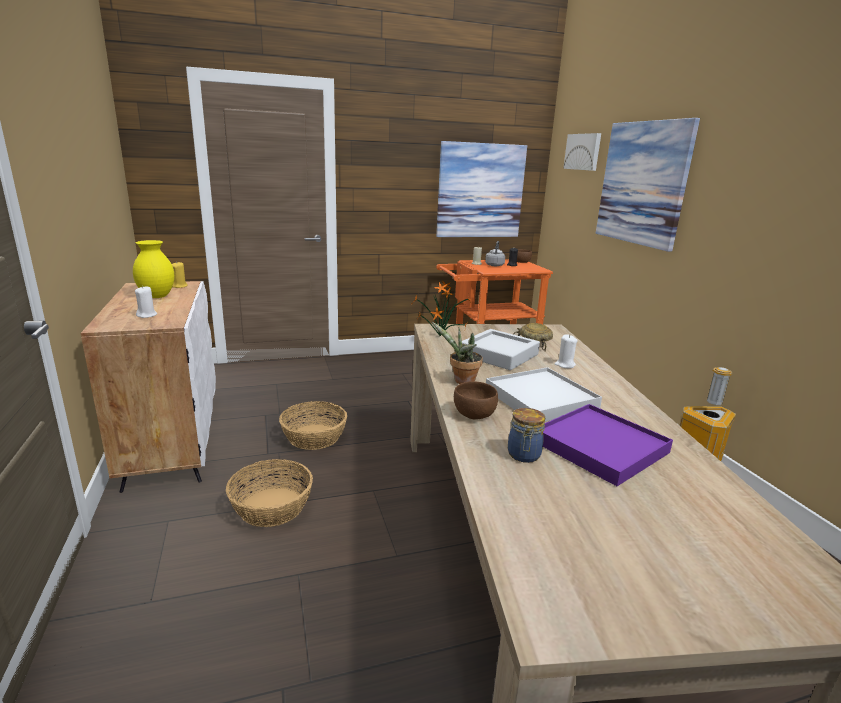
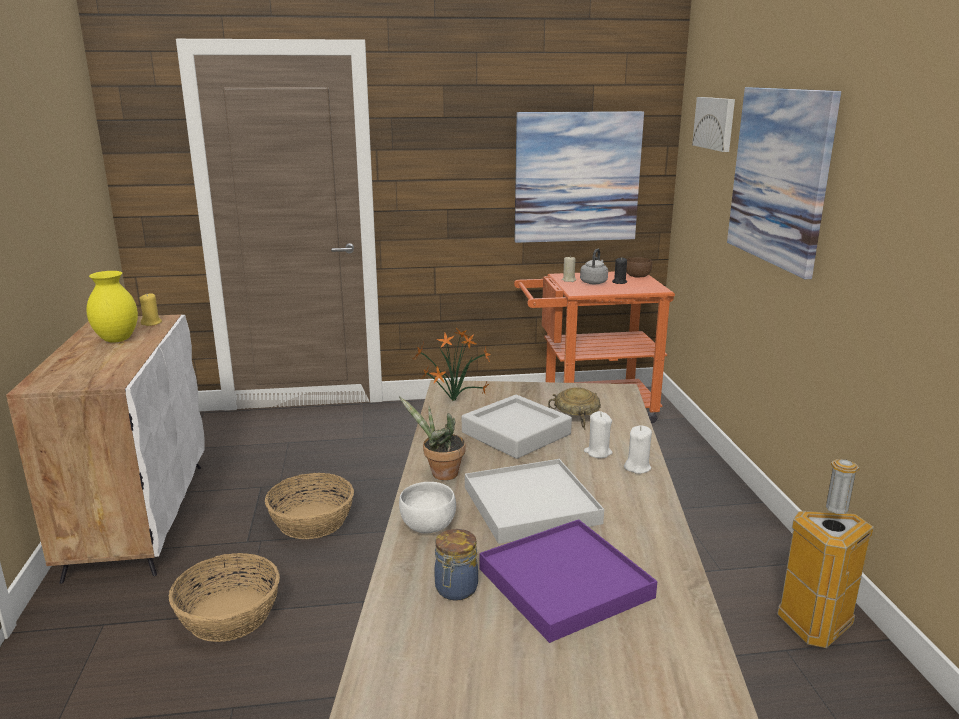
camera: 10 degrees right, 0 degrees up
white candle [135,286,157,318] -> white candle moved to [624,425,652,474]
brown bowl [454,381,498,420] -> white bowl [399,482,456,534]

